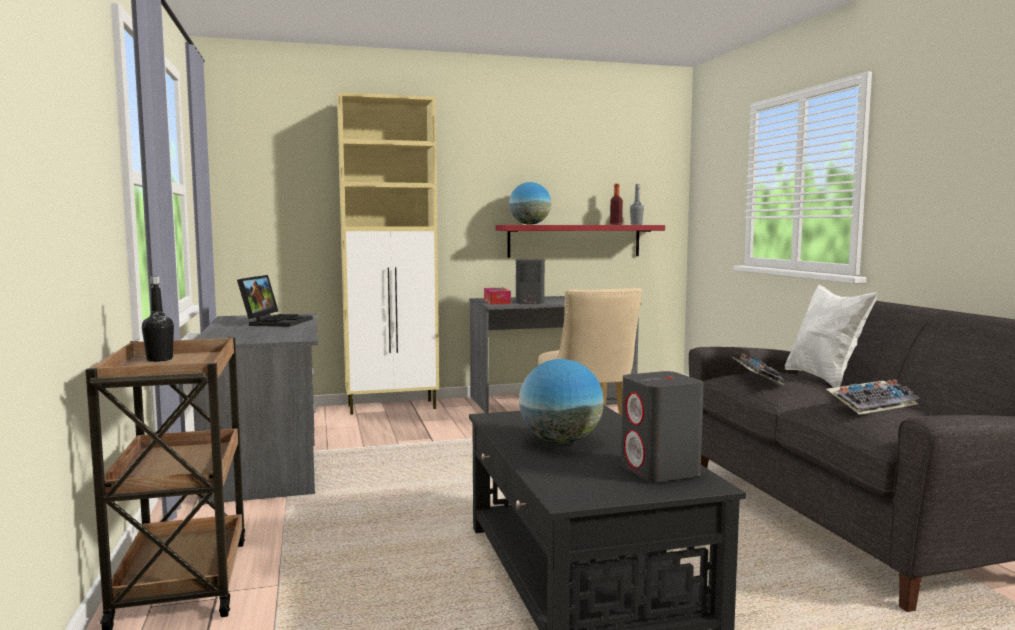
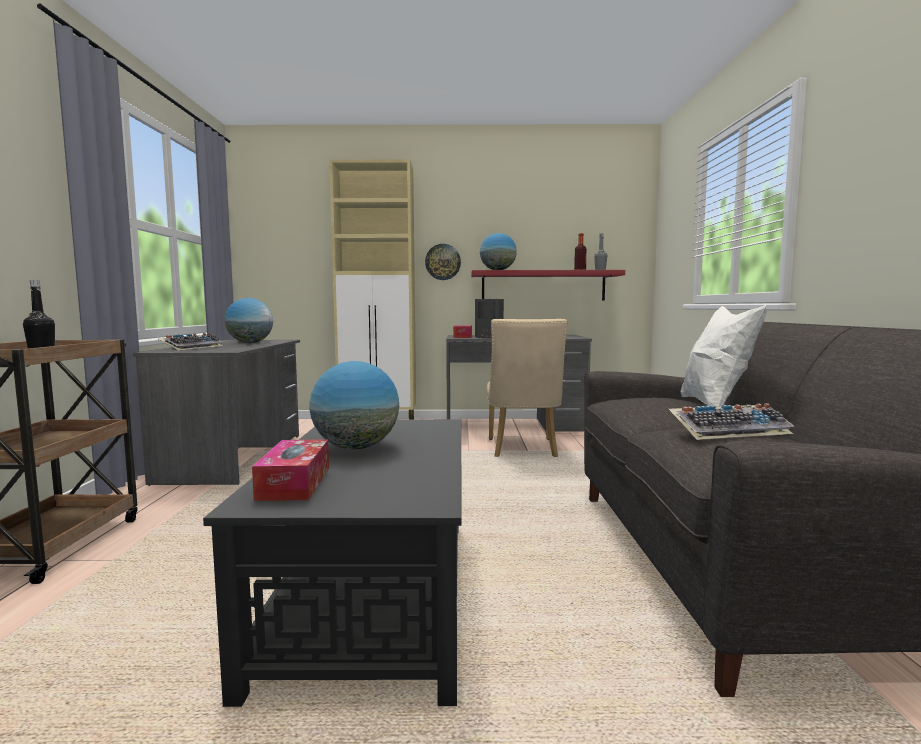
camera: 15 degrees right, 0 degrees up
laptop [237,275,313,327] -> globe [225,298,273,343]
grey speaker [621,371,704,482] -> none
keyboard [730,354,784,384] -> keyboard moved to [157,333,223,350]
none -> tissue box [252,439,329,501]
none -> wall clock [425,244,461,280]

